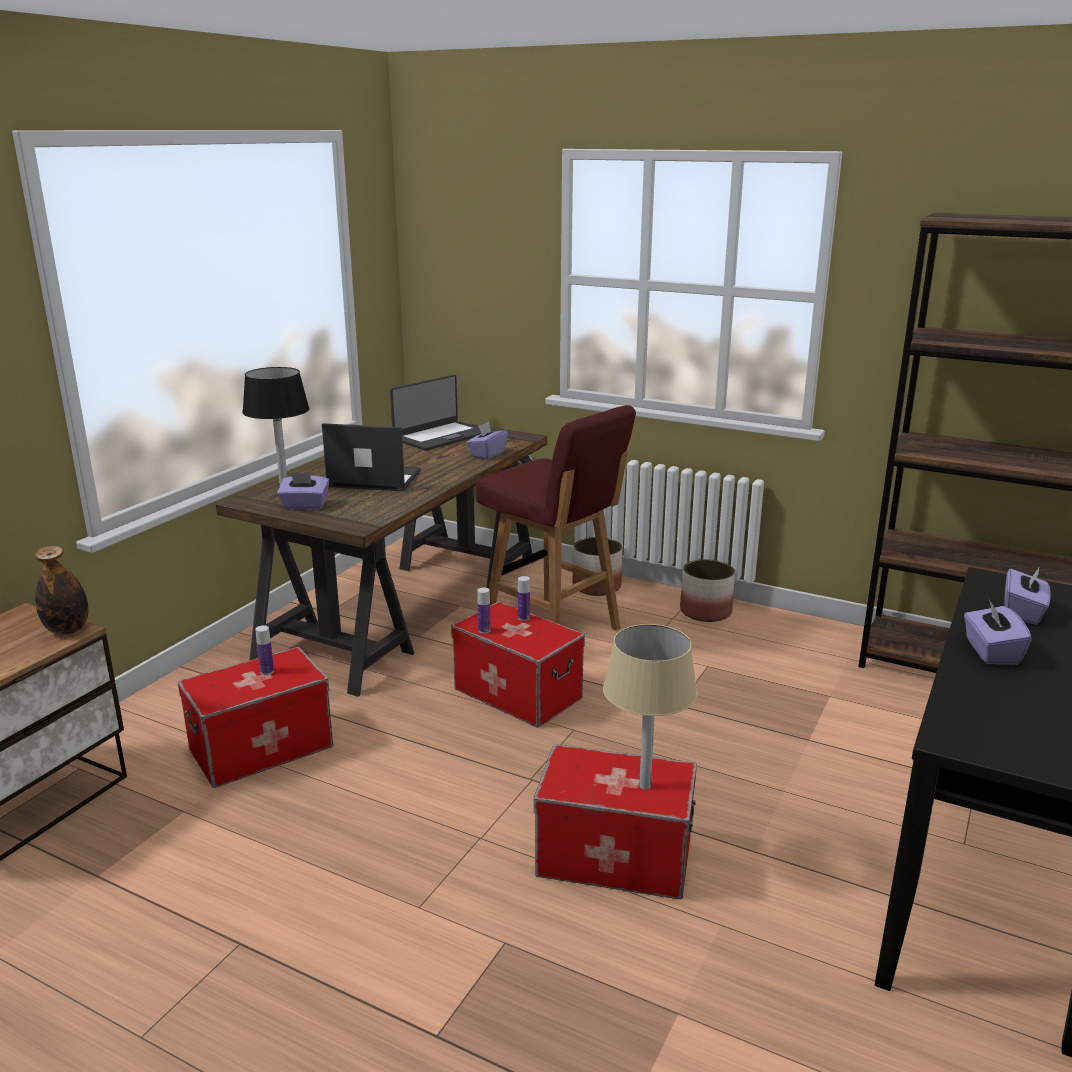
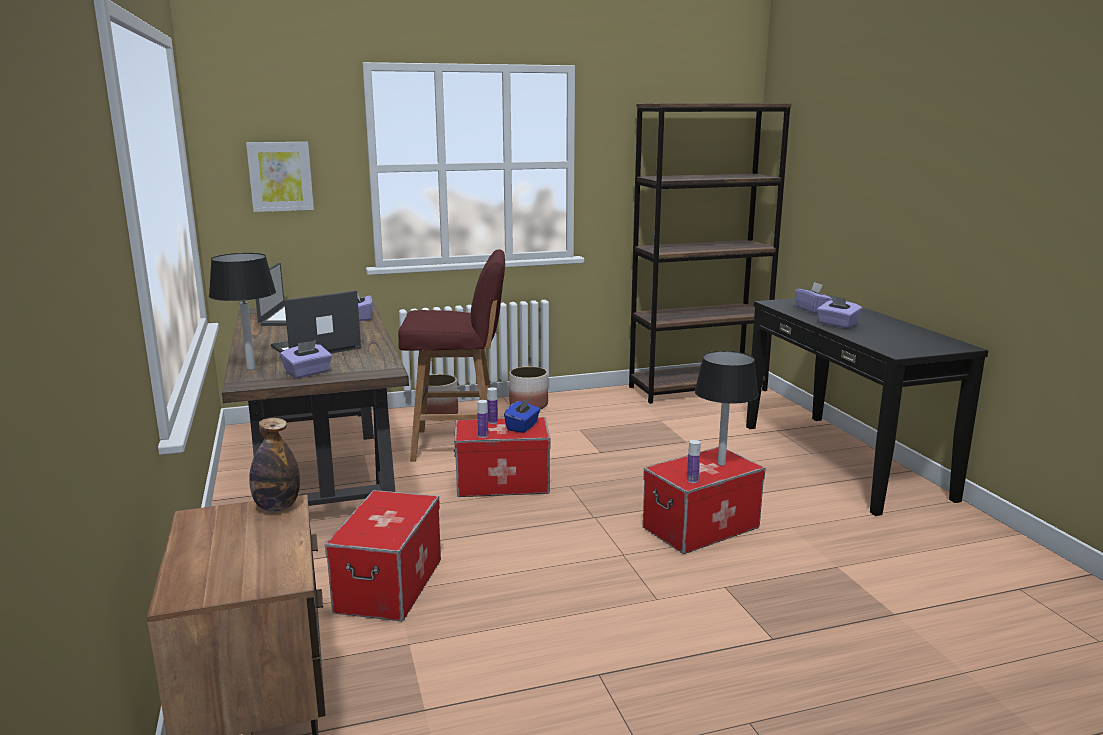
camera: 45 degrees left, 5 degrees down
bottle [255,625,274,675] -> bottle moved to [687,440,701,483]
beige table lamp [603,624,697,790] -> black table lamp [695,351,759,466]
none -> picture [246,142,314,212]
none -> blue tissue box [504,398,540,433]

